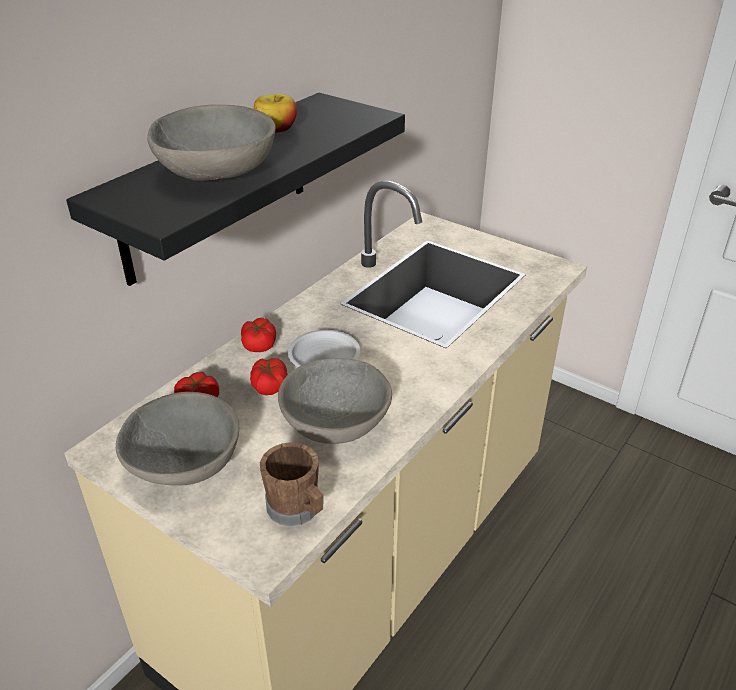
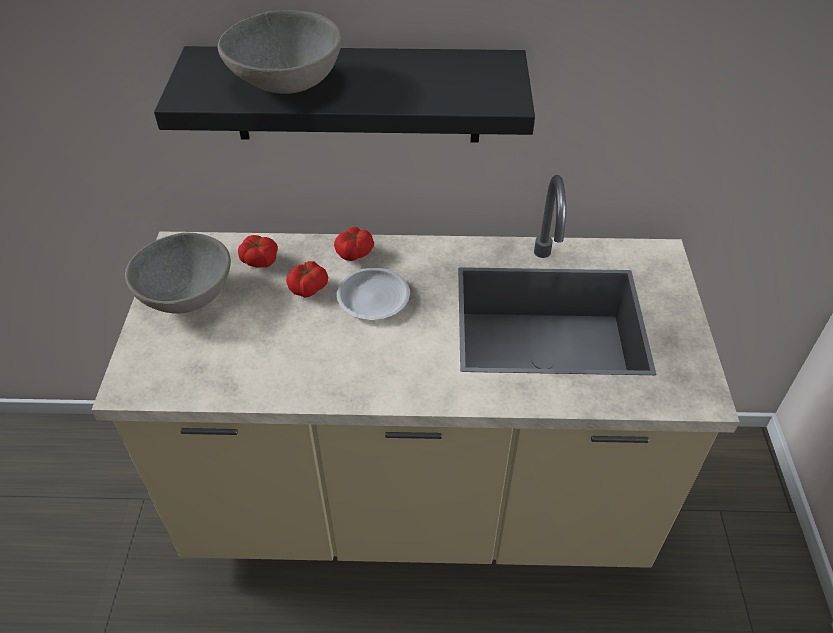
camera: 55 degrees right, 10 degrees up
apple [254,94,297,133] -> none
brown mug [260,442,323,526] -> none
grey bowl [278,358,392,444] -> none

